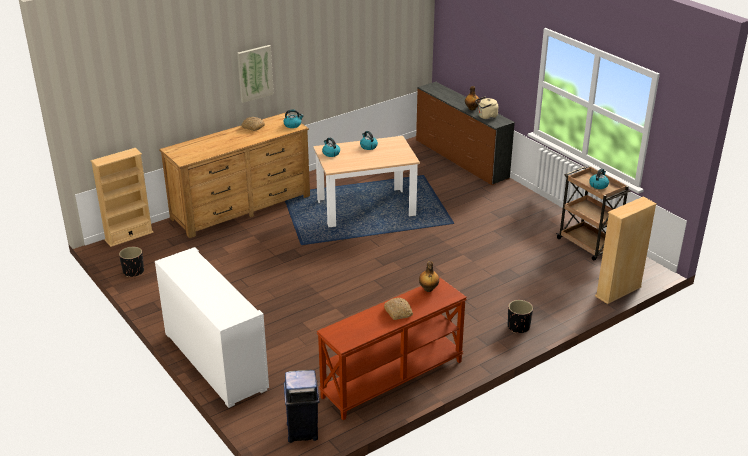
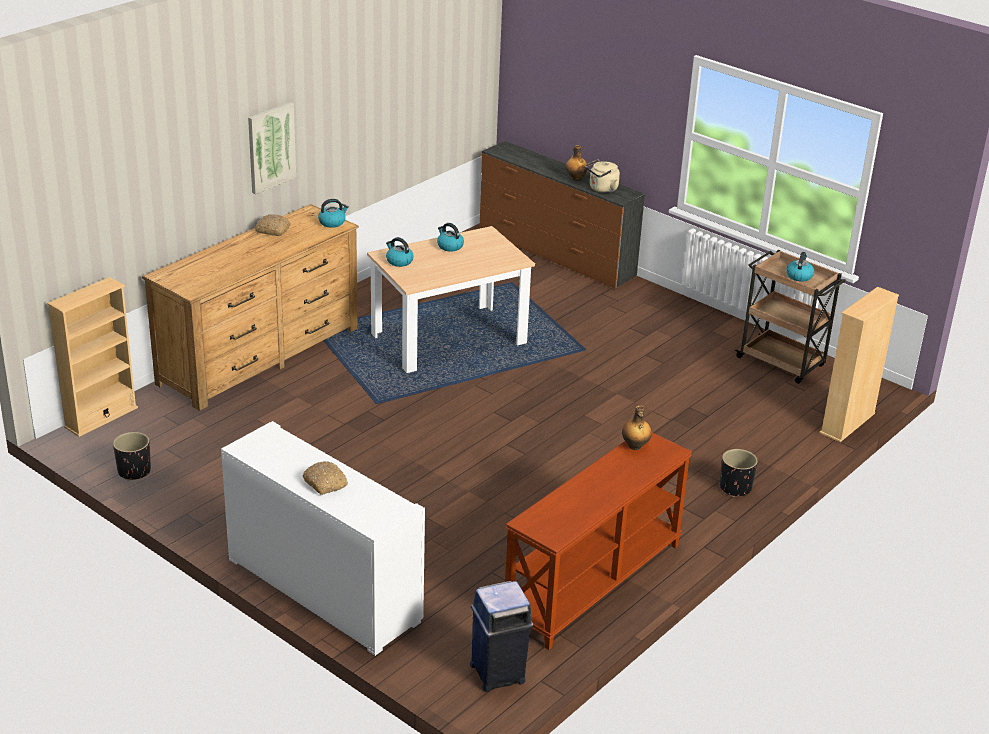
camera: 15 degrees left, 0 degrees up
bread [384,298,413,320] -> bread moved to [303,461,348,495]

